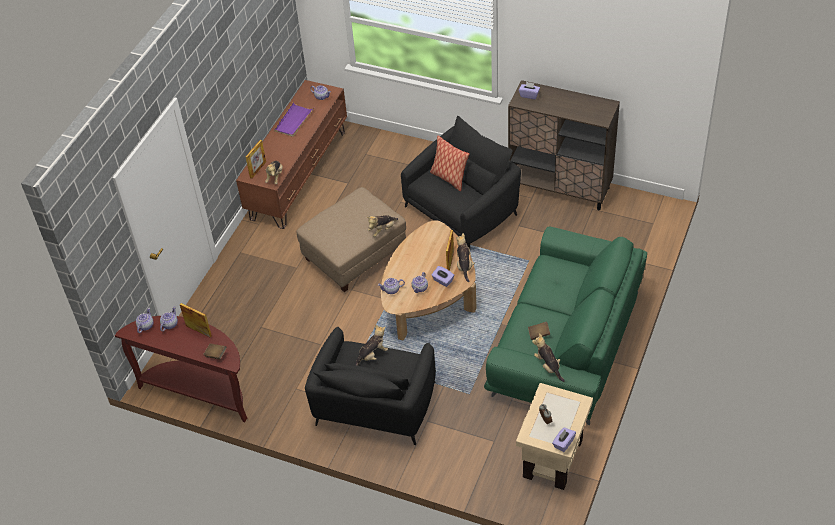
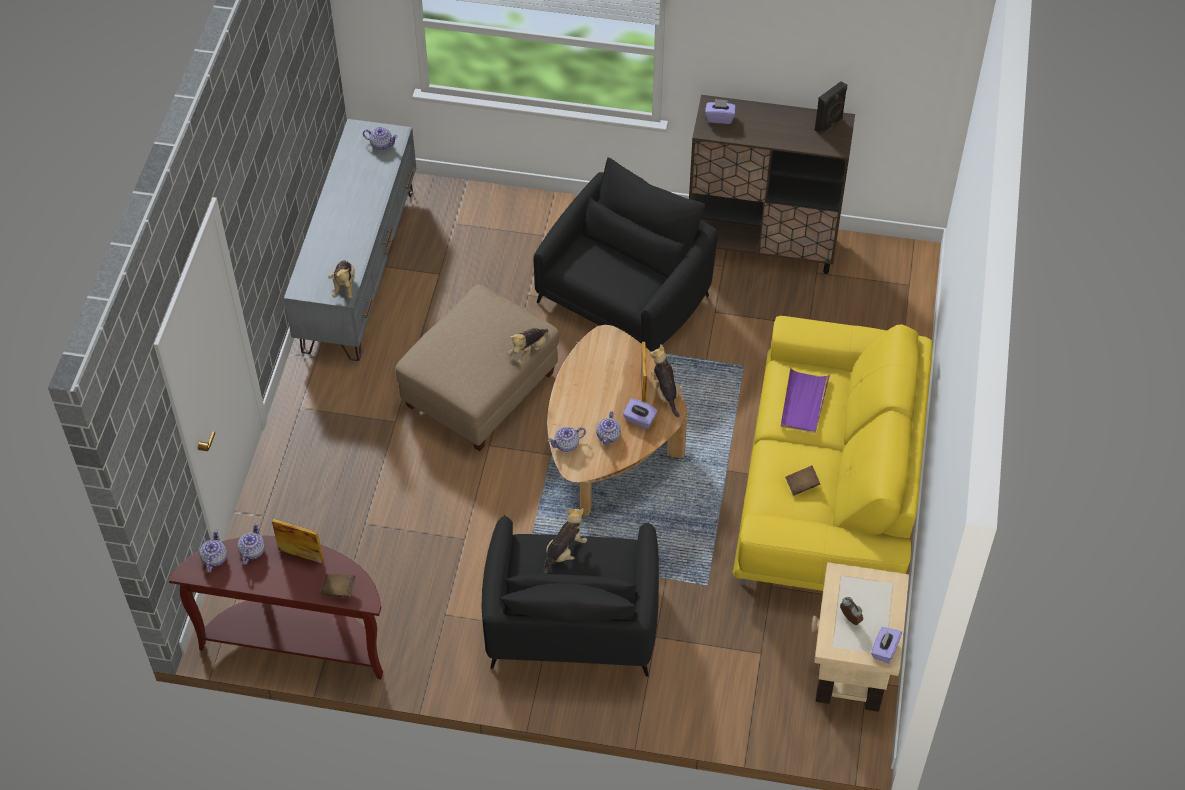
camera: 15 degrees left, 5 degrees up
brown tv stand [236,80,347,229] -> grey tv stand [284,119,416,361]
picture frame [246,140,266,179] -> none
purple tray [274,102,314,137] -> purple tray moved to [781,367,830,433]
pillow [430,136,469,191] -> none
green sofa [484,227,647,425] -> yellow sofa [732,316,932,591]
plush toy [532,333,565,382] -> none
none -> black speaker [815,81,847,135]

